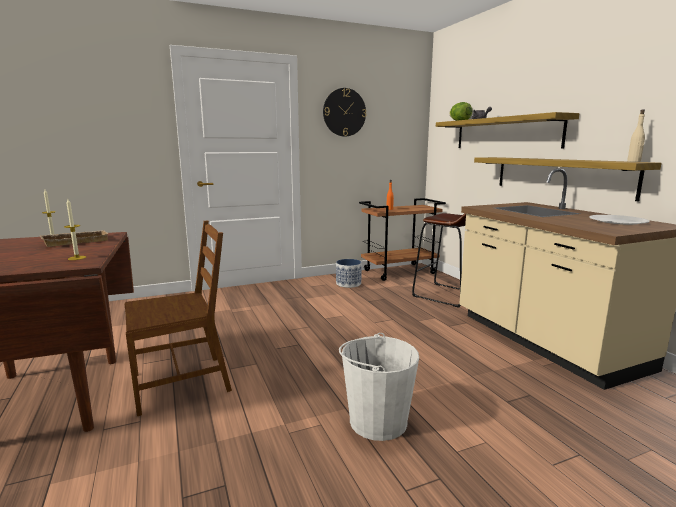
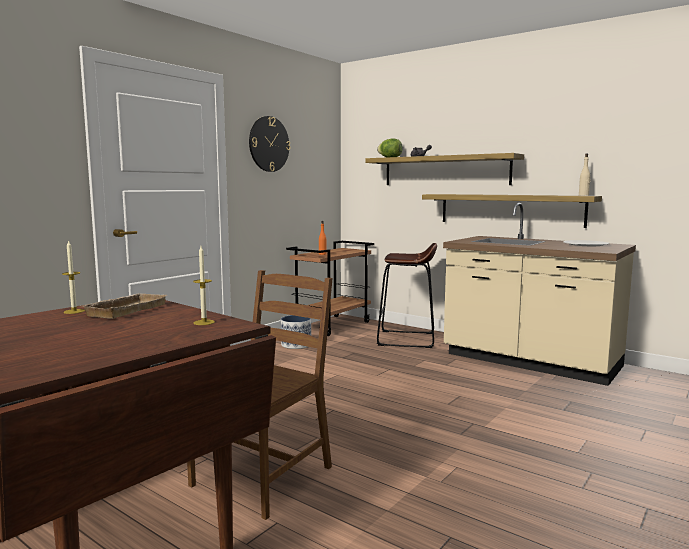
camera: 30 degrees left, 5 degrees down
white bucket [339,333,419,441] -> none

